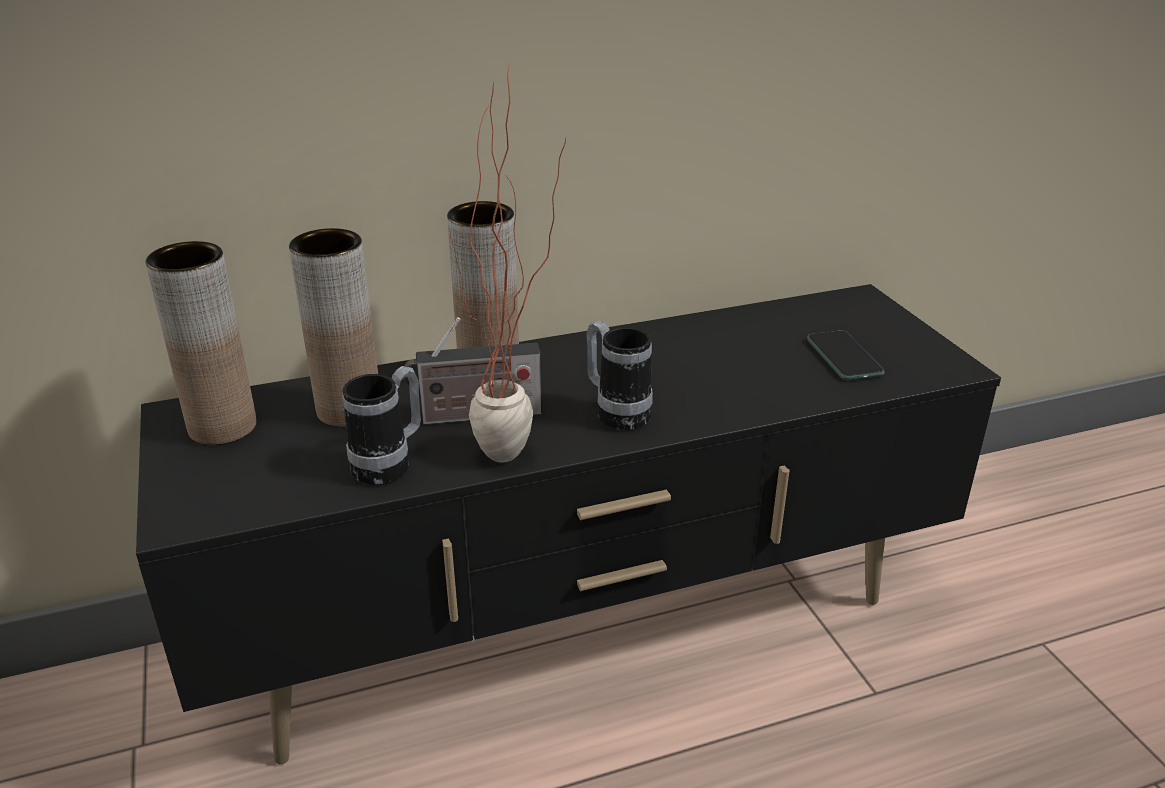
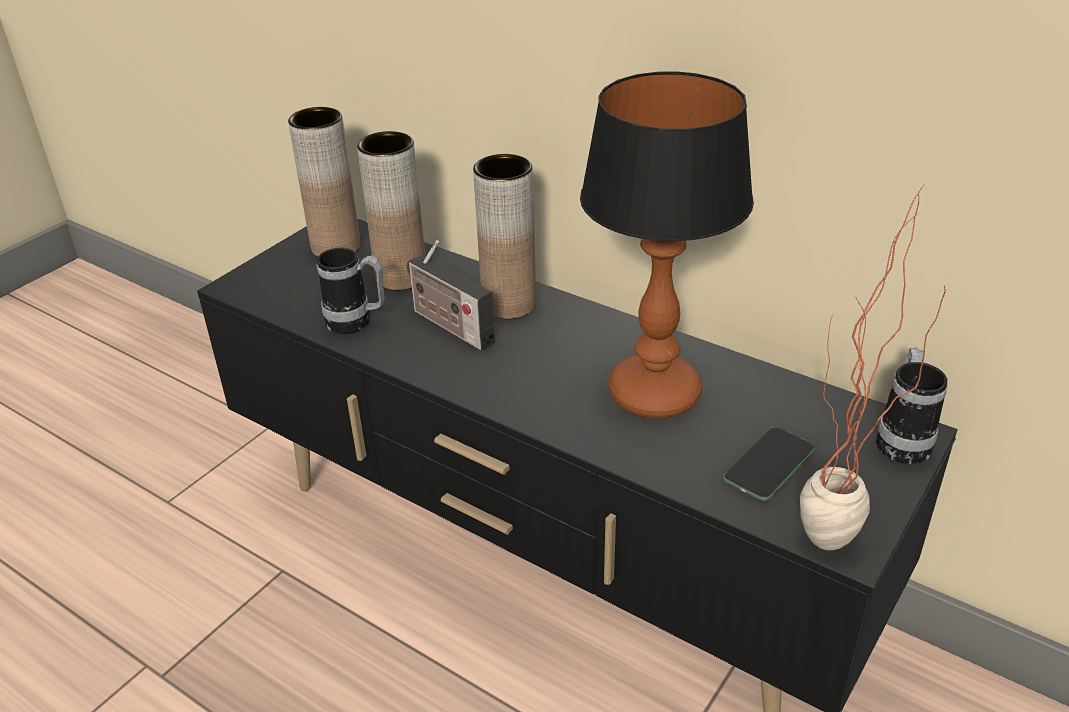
camera: 55 degrees right, 5 degrees up
potted plant [449,62,566,462] -> potted plant moved to [800,187,946,551]
mug [586,321,652,430] -> mug moved to [876,348,947,464]
none -> table lamp [580,71,754,418]

